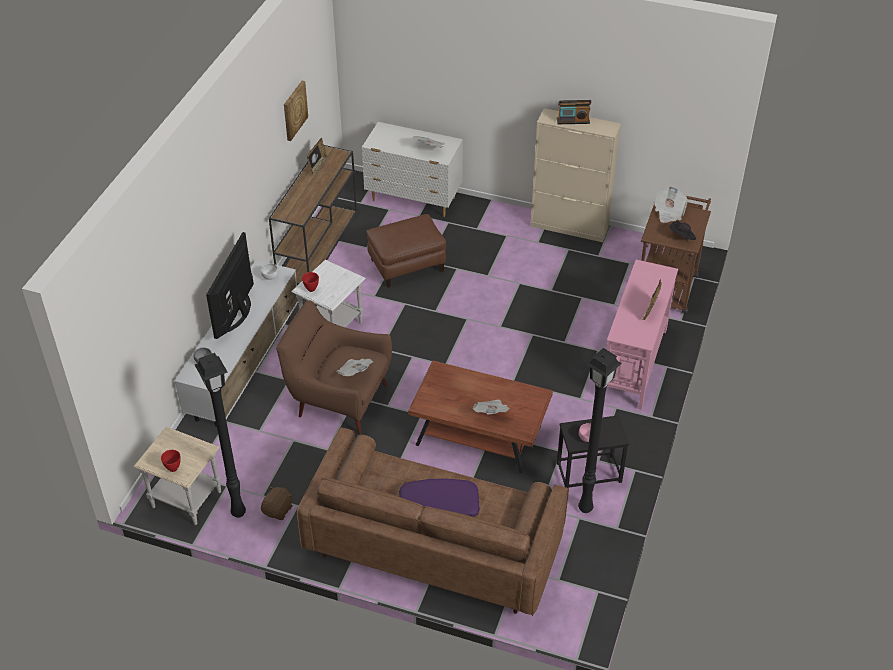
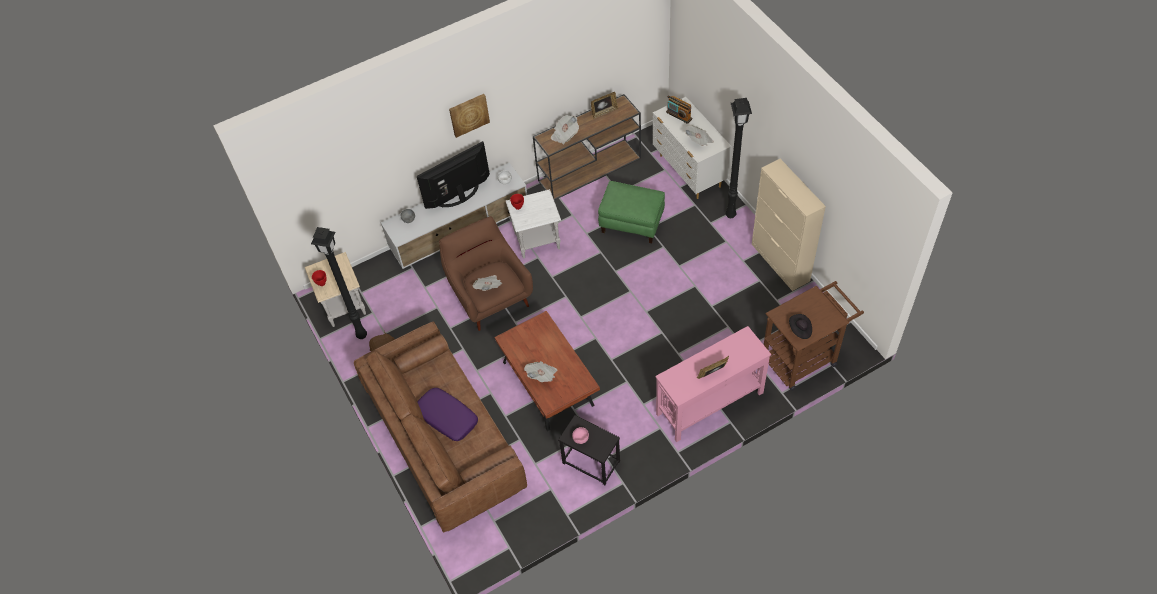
camera: 45 degrees right, 10 degrees up
picture [284,81,308,141] -> picture moved to [449,94,490,138]
brown ottoman [367,214,446,288] -> green ottoman [598,181,665,243]
radio [557,100,591,124] -> radio moved to [666,96,693,124]
black floor lamp [578,348,622,513] -> black floor lamp moved to [725,98,752,218]
newspaper [654,186,688,223] -> newspaper moved to [551,115,579,144]

